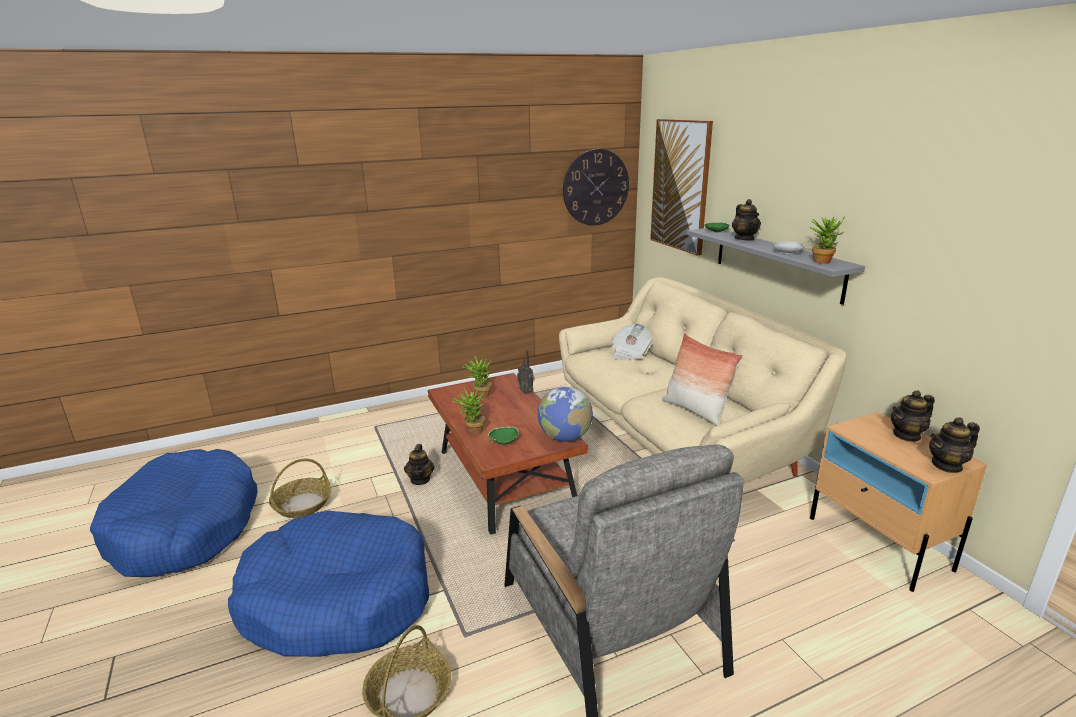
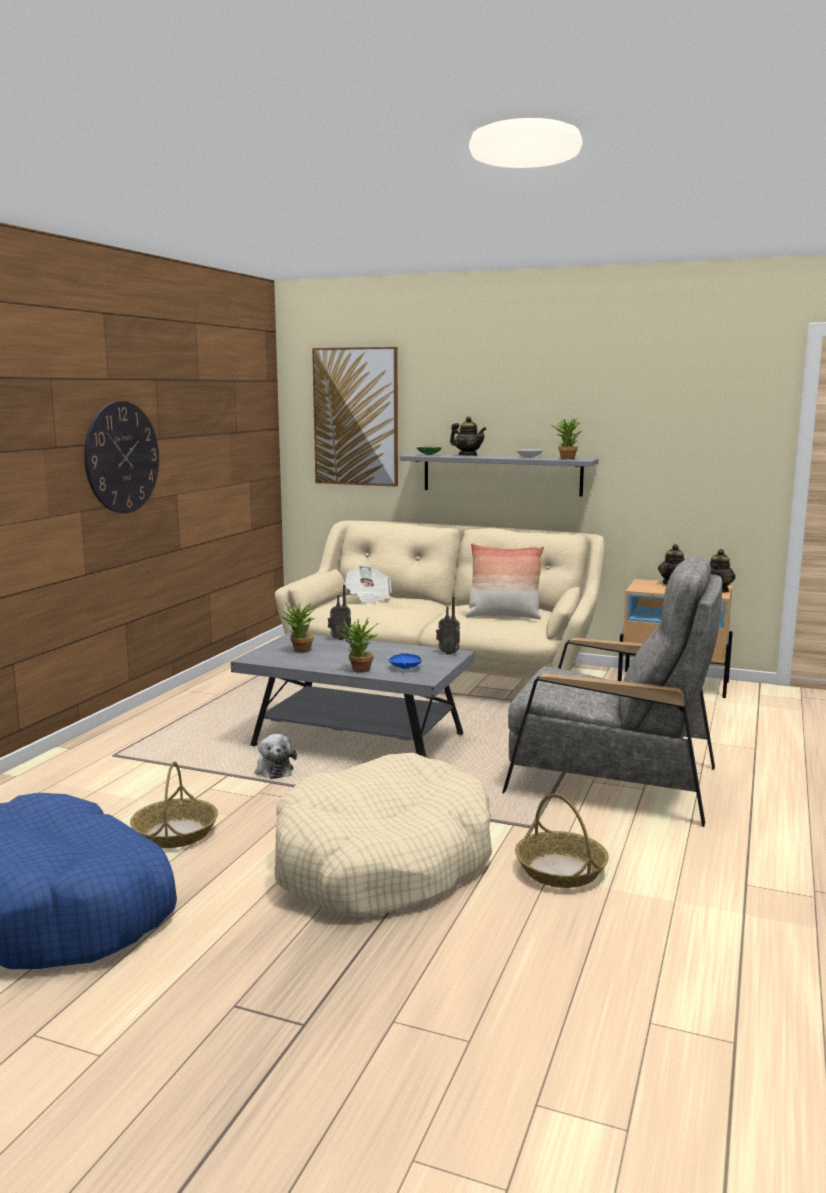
camera: 45 degrees left, 10 degrees down
blue dog bed [228,511,429,657] -> beige dog bed [275,753,492,917]
teapot [404,444,435,485] -> plush toy [254,734,297,779]
brown coffee table [428,373,588,535] -> grey coffee table [231,632,475,758]
green bowl [488,427,519,444] -> blue bowl [388,653,423,669]
globe [538,386,593,442] -> radio [436,596,460,655]
wall clock [563,149,629,226] -> wall clock moved to [84,401,159,513]

